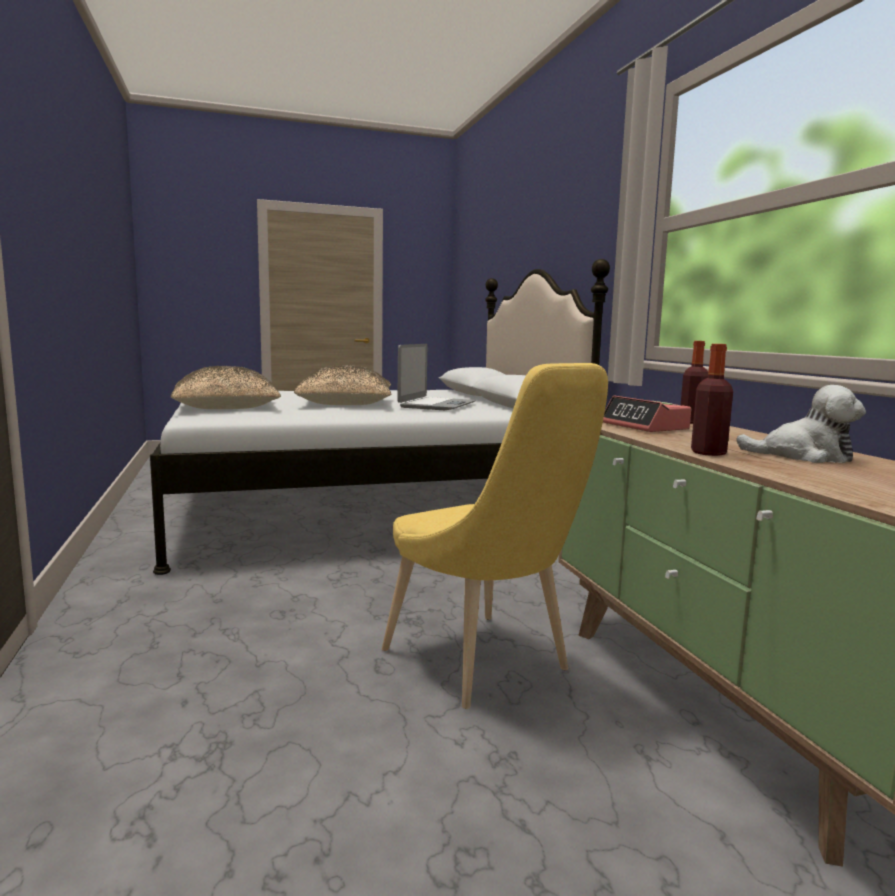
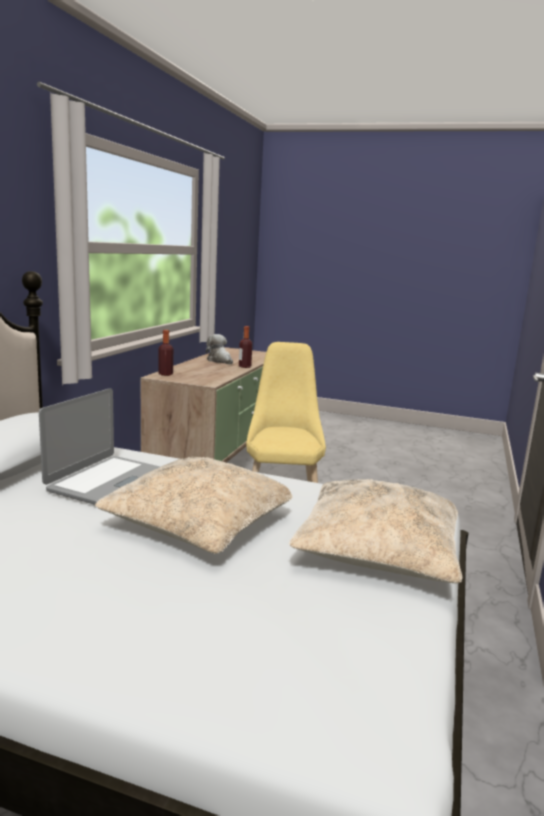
camera: 145 degrees left, 5 degrees up
laptop [397,344,476,410] -> laptop turned 150 degrees clockwise [39,389,160,505]
alarm clock [603,396,691,432] -> none

